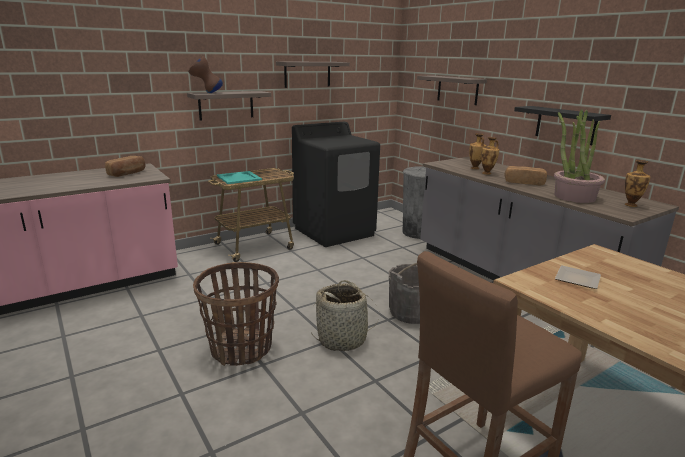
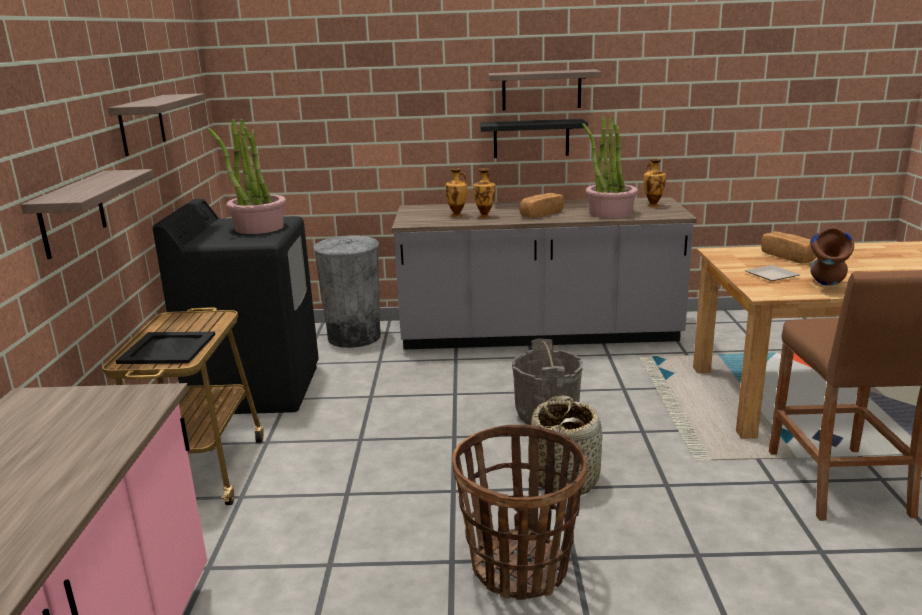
camera: 55 degrees left, 0 degrees up
bread [105,156,145,177] -> bread moved to [761,231,816,264]
brown vase [188,56,223,93] -> brown vase moved to [810,227,854,286]
turquoise tray [217,171,262,184] -> black tray [116,332,215,364]
shelf [417,76,487,105] -> shelf moved to [488,69,601,111]
none -> potted plant [208,119,286,234]

